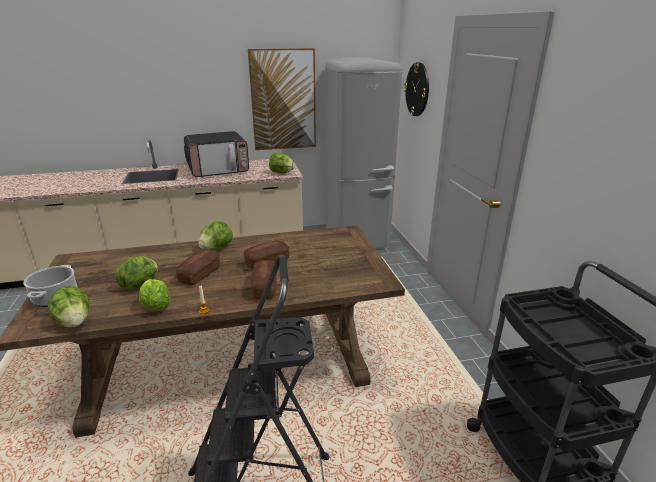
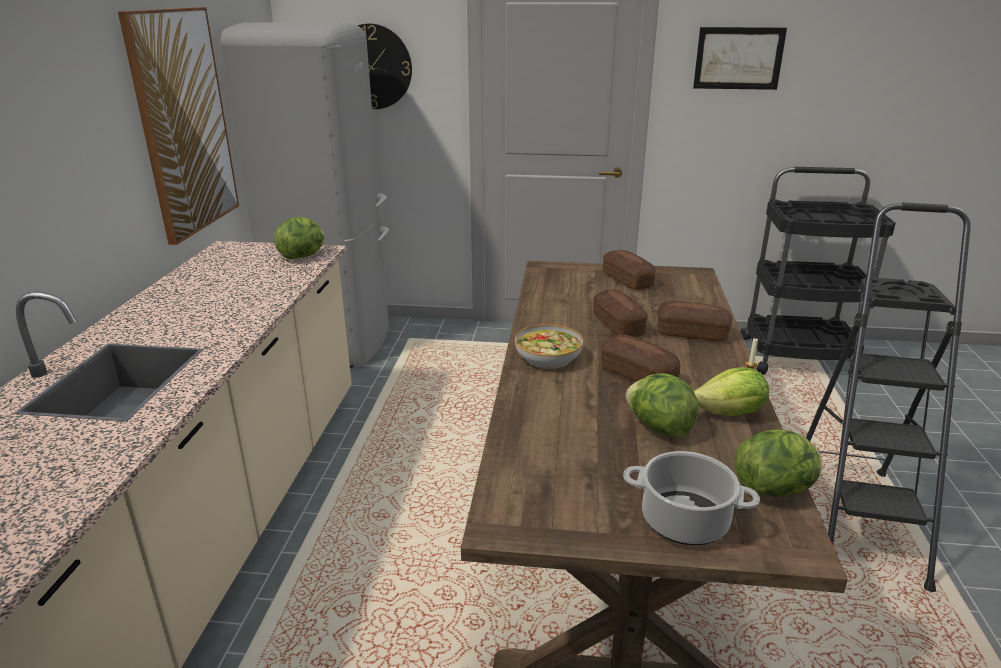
camera: 70 degrees left, 0 degrees up
microwave [184,131,249,177] -> none
lettuce [198,221,233,251] -> bowl [515,324,583,369]
none -> bread [603,250,656,290]
none -> picture [693,27,787,90]

